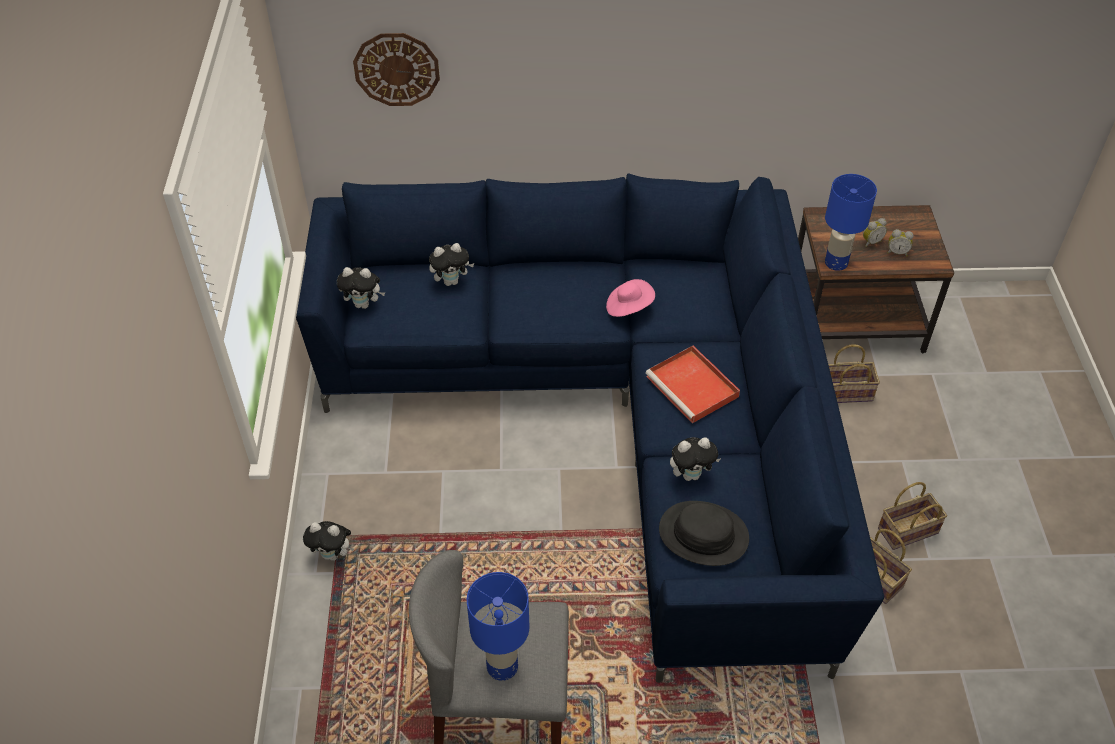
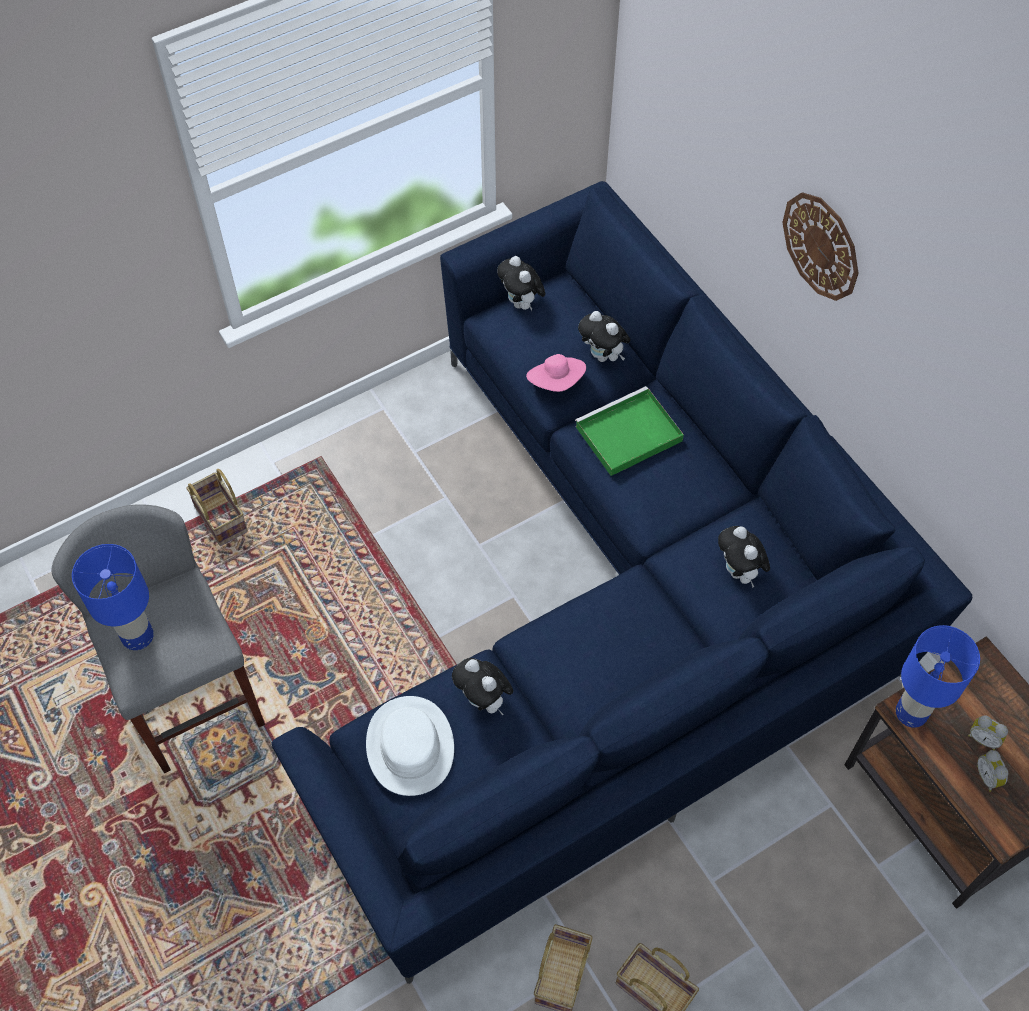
camera: 60 degrees right, 10 degrees up
plush toy [303,521,355,561] -> plush toy moved to [718,526,770,588]
wall clock [353,33,440,106] -> wall clock moved to [782,192,858,301]
pink hat [606,279,655,317] -> pink hat moved to [526,354,586,392]
red tray [646,346,740,423] -> none
black hat [659,501,749,566] -> white hat [366,696,454,796]
basket [828,344,880,403] -> basket moved to [186,469,248,546]
none -> green tray [575,386,684,476]

